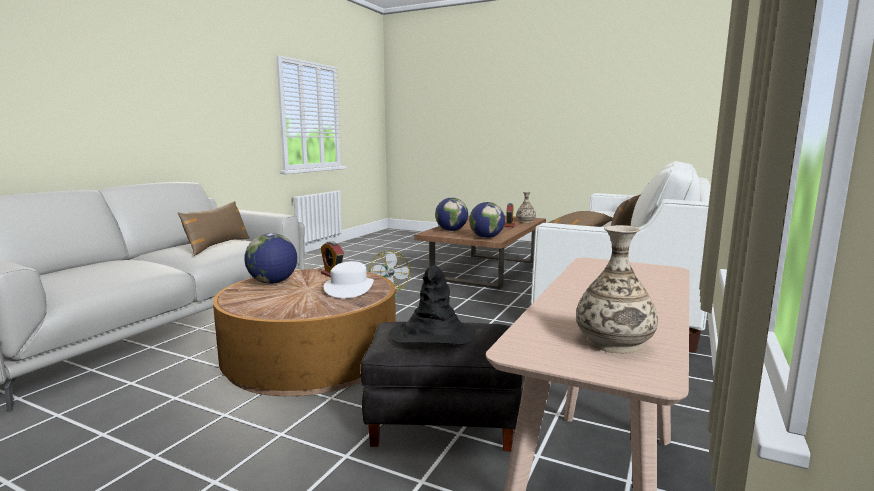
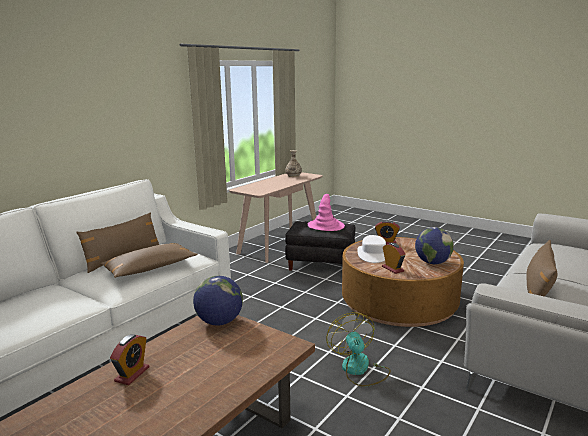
camera: 170 degrees left, 5 degrees up
black hat [389,266,476,345] -> pink hat [308,194,345,231]
globe [435,198,468,231] -> none
vase [516,191,536,223] -> none
none -> alarm clock [375,220,400,245]

